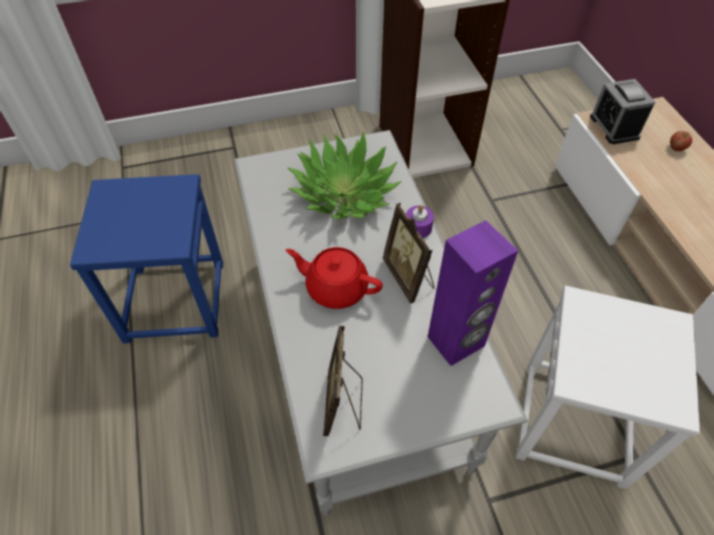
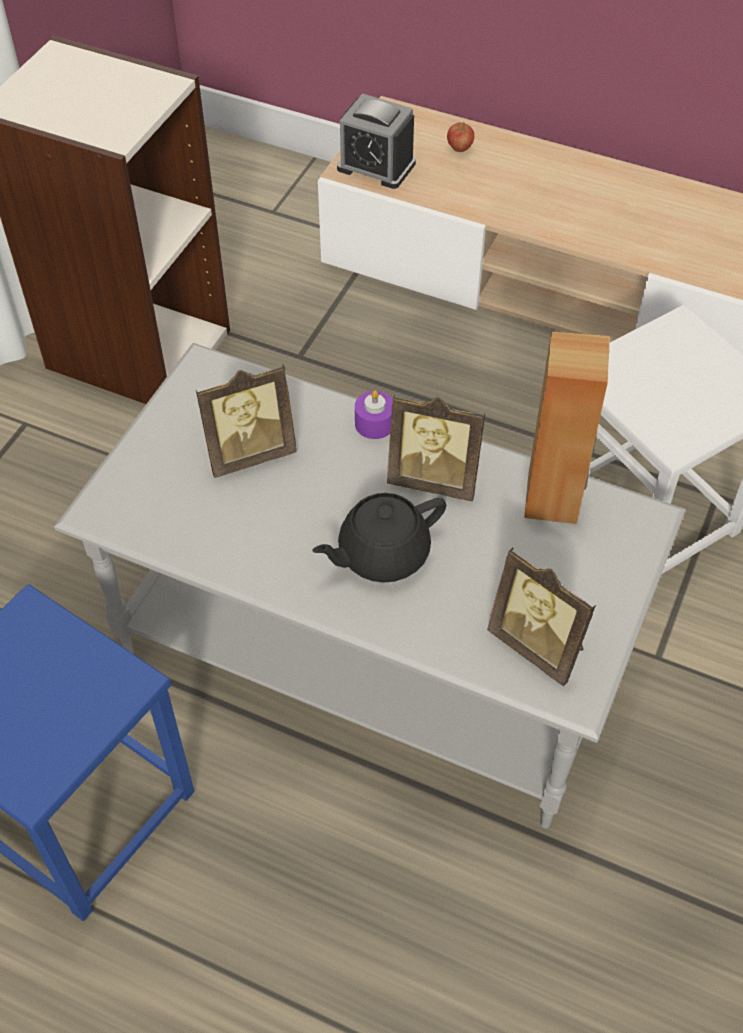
camera: 50 degrees left, 0 degrees up
red teapot [286,247,383,309] -> black teapot [313,493,446,583]
potted plant [288,131,402,220] -> picture frame [196,365,297,478]
purple speaker [428,220,518,366] -> brown speaker [524,332,610,524]

